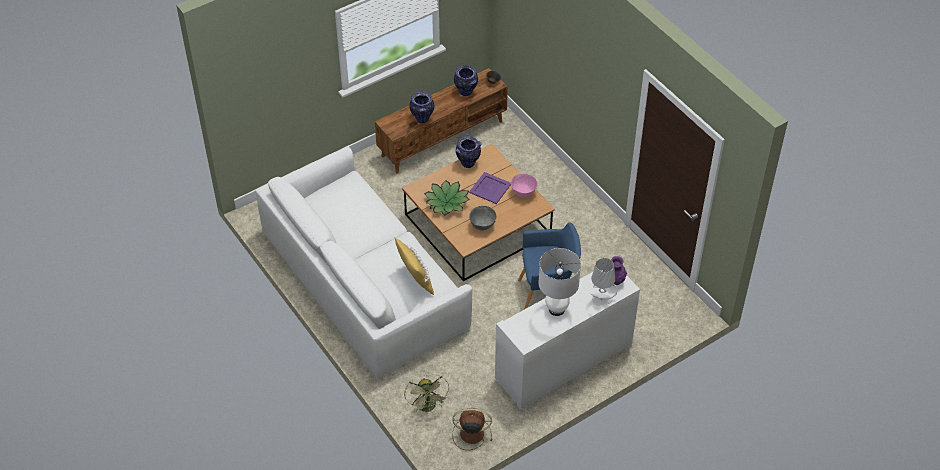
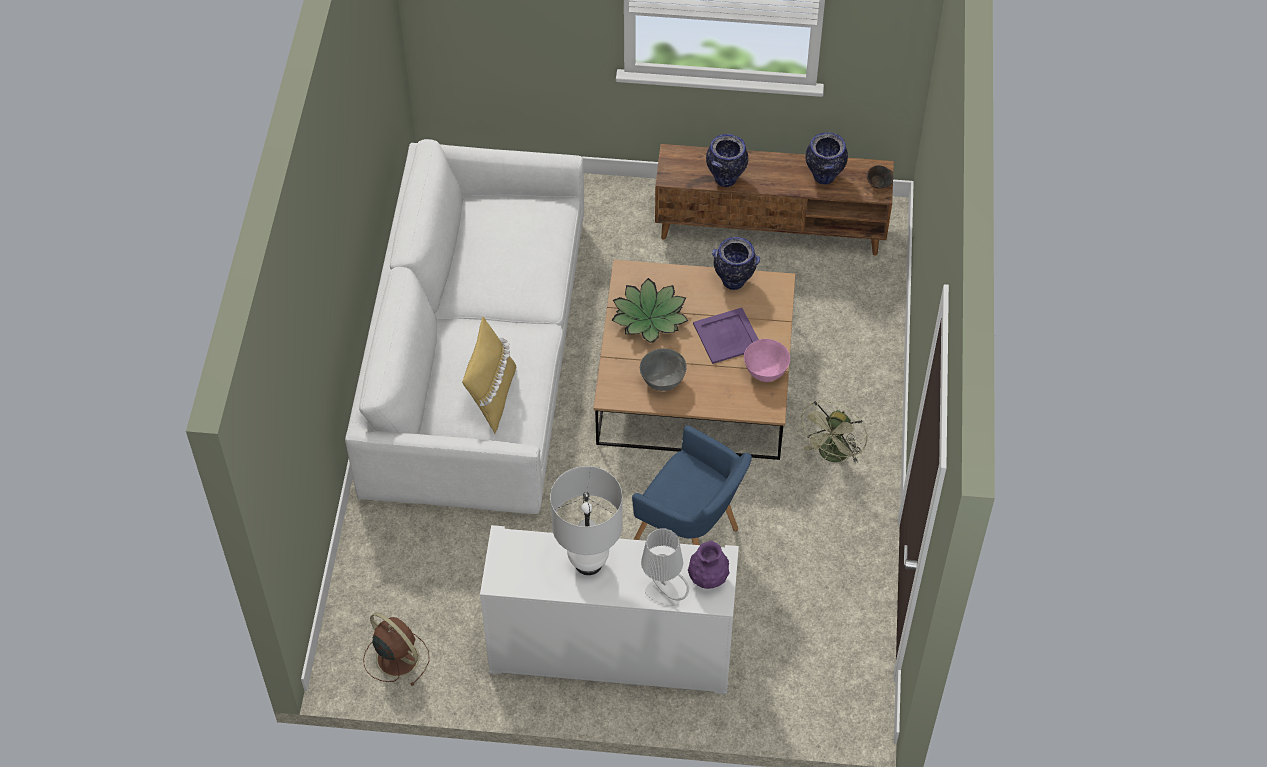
camera: 40 degrees right, 5 degrees up
green fan [404,374,449,414] -> green fan moved to [797,401,868,464]

